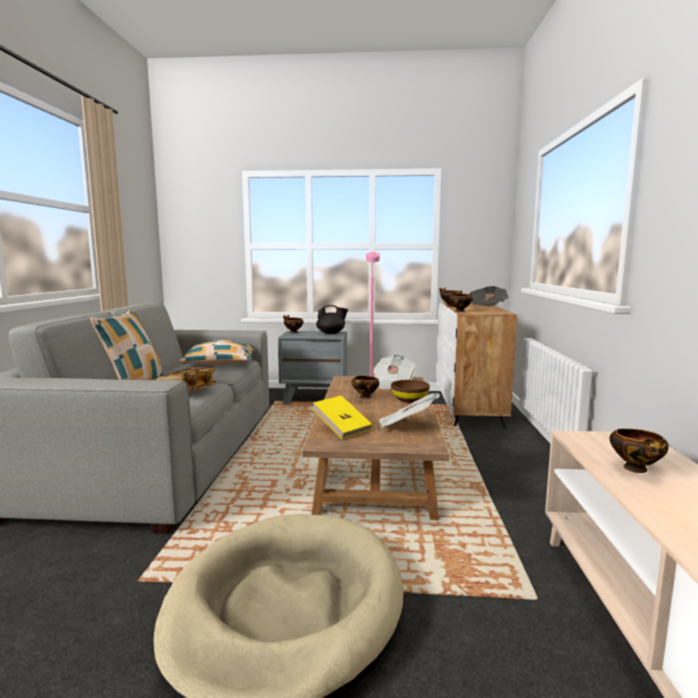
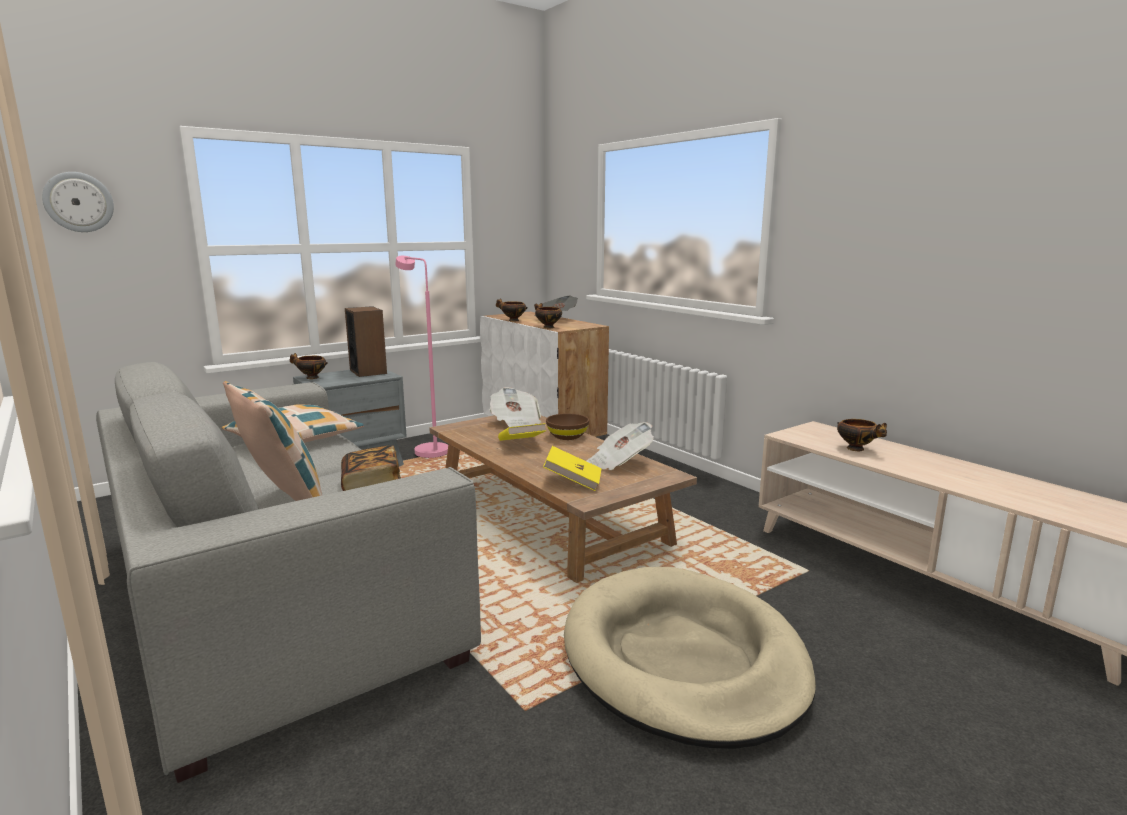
camera: 40 degrees left, 5 degrees up
black teapot [316,305,348,334] -> speaker [345,306,387,377]
bowl [351,376,379,399] -> yellow book [498,423,547,441]
none -> wall clock [42,172,114,232]

